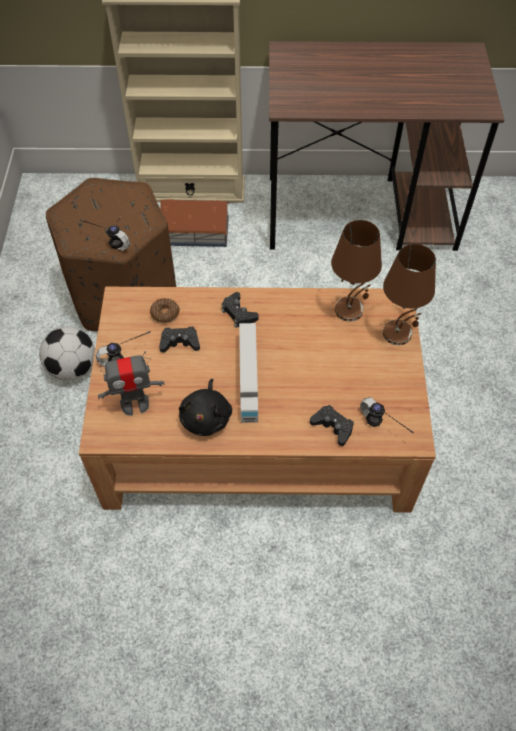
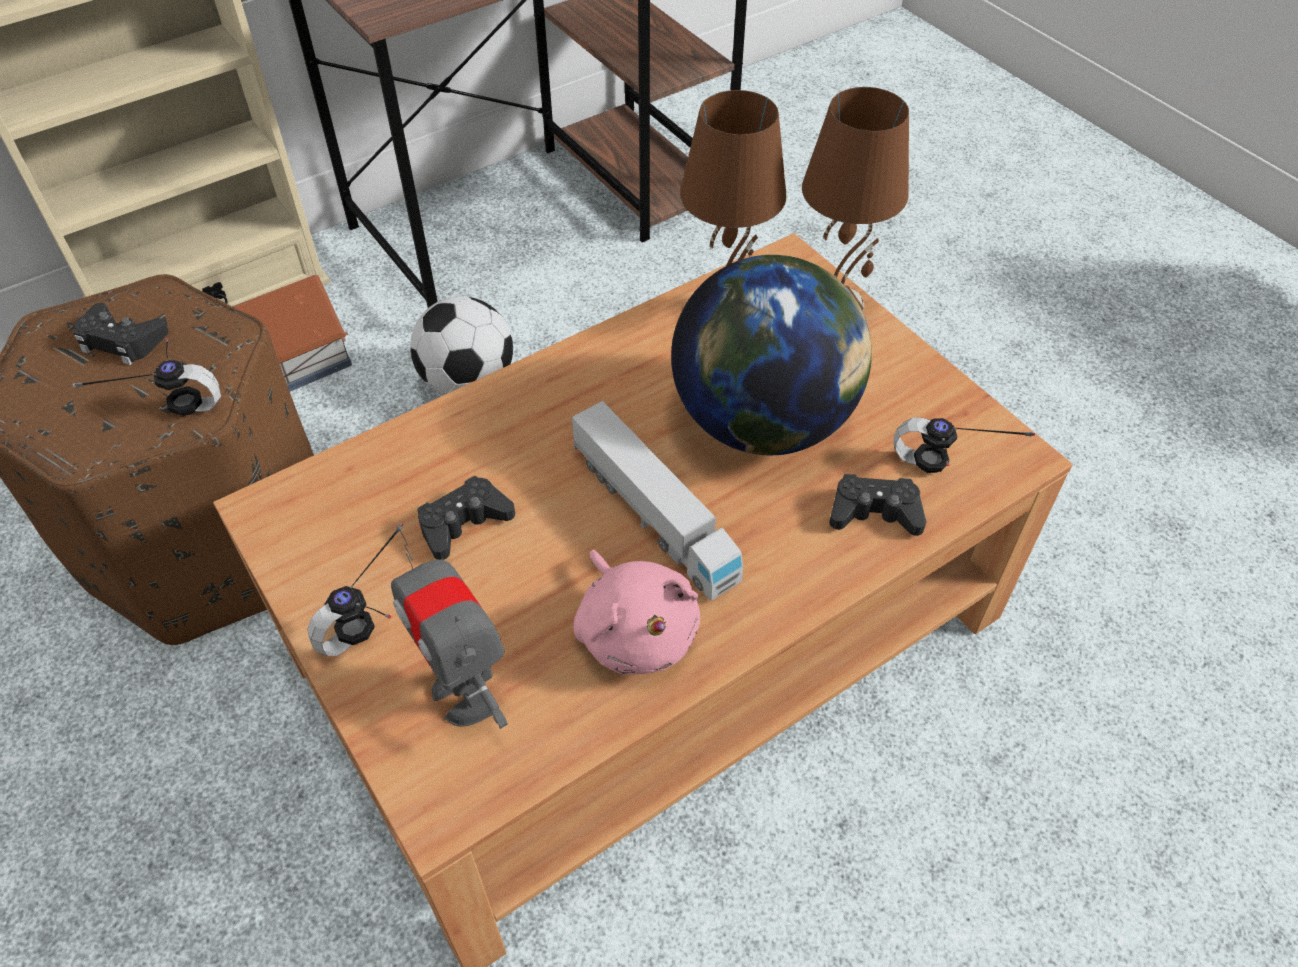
camera: 35 degrees left, 5 degrees down
football [39,326,95,381] -> football moved to [410,296,513,395]
toy robot [97,351,165,416] -> toy robot turned 105 degrees clockwise [391,526,508,729]
donut [150,298,179,323] -> none
black plush toy [179,379,232,436] -> pink plush toy [574,550,700,675]
black game controller [222,292,259,328] -> black game controller moved to [73,303,169,365]
none -> globe [671,255,872,455]

